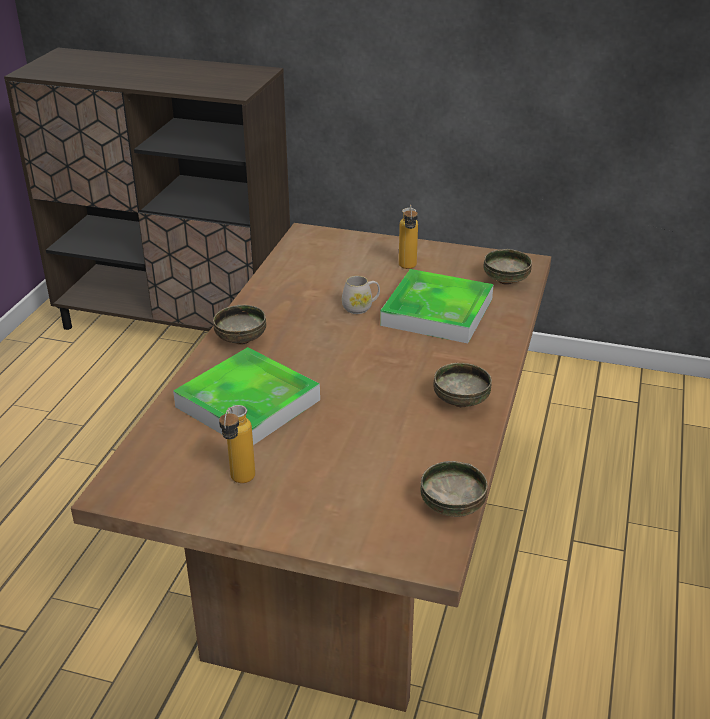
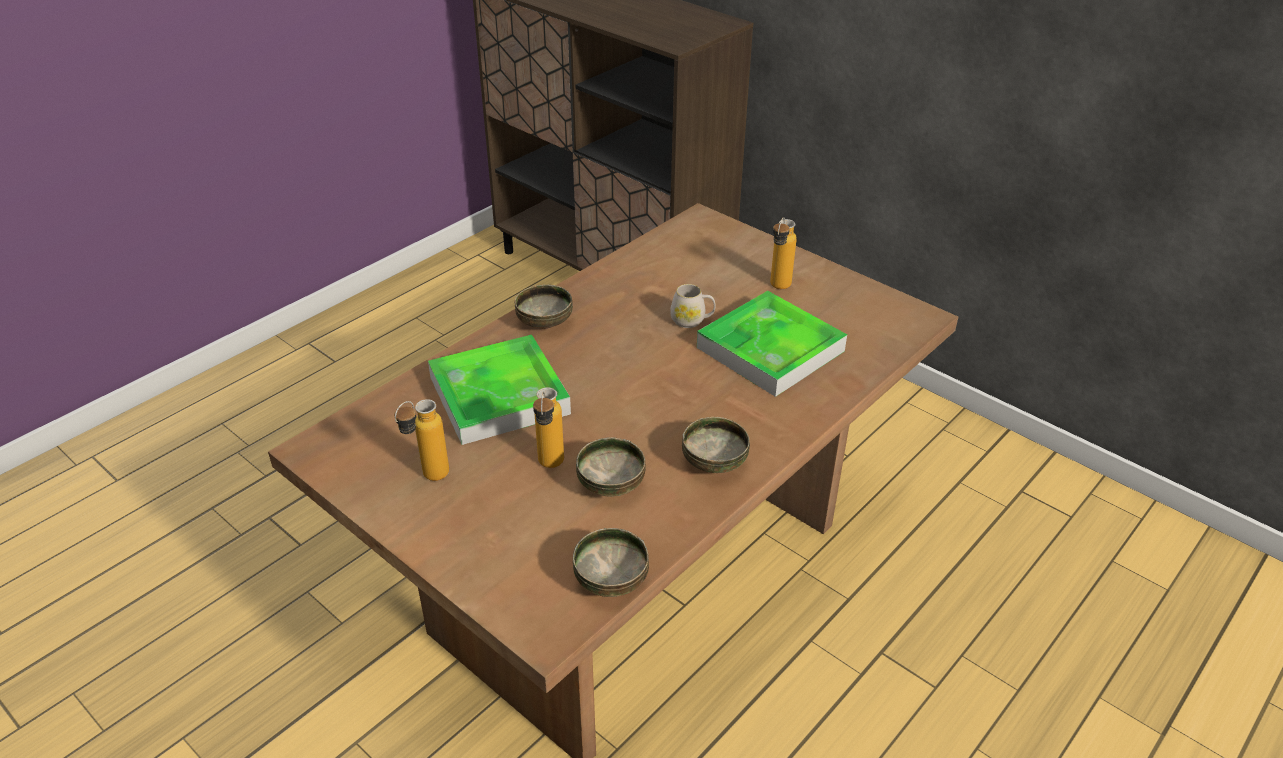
camera: 25 degrees right, 5 degrees up
bowl [483,249,532,285] -> bowl moved to [576,437,646,497]
none -> bottle [533,387,564,468]

